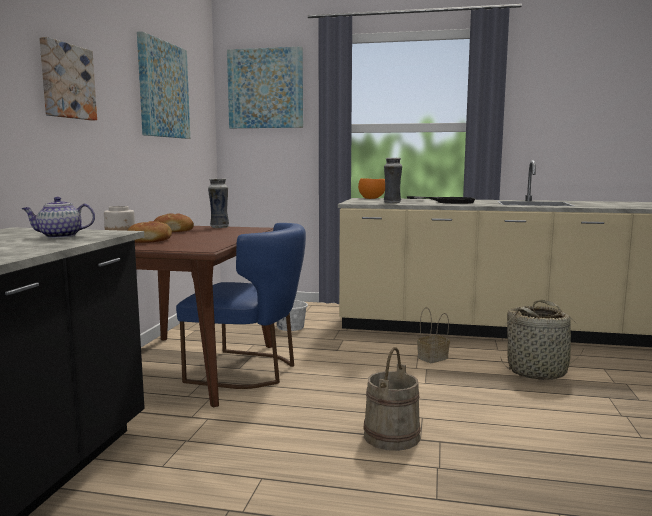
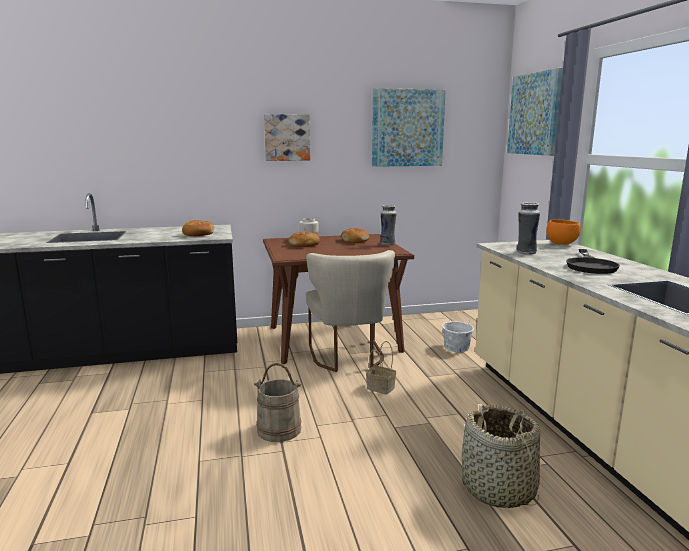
camera: 65 degrees right, 5 degrees up
teapot [21,197,95,238] -> bread [182,220,214,236]
blue chair [176,223,306,389] -> beige chair [306,250,395,372]
basket [417,307,450,363] -> basket moved to [366,341,396,395]

